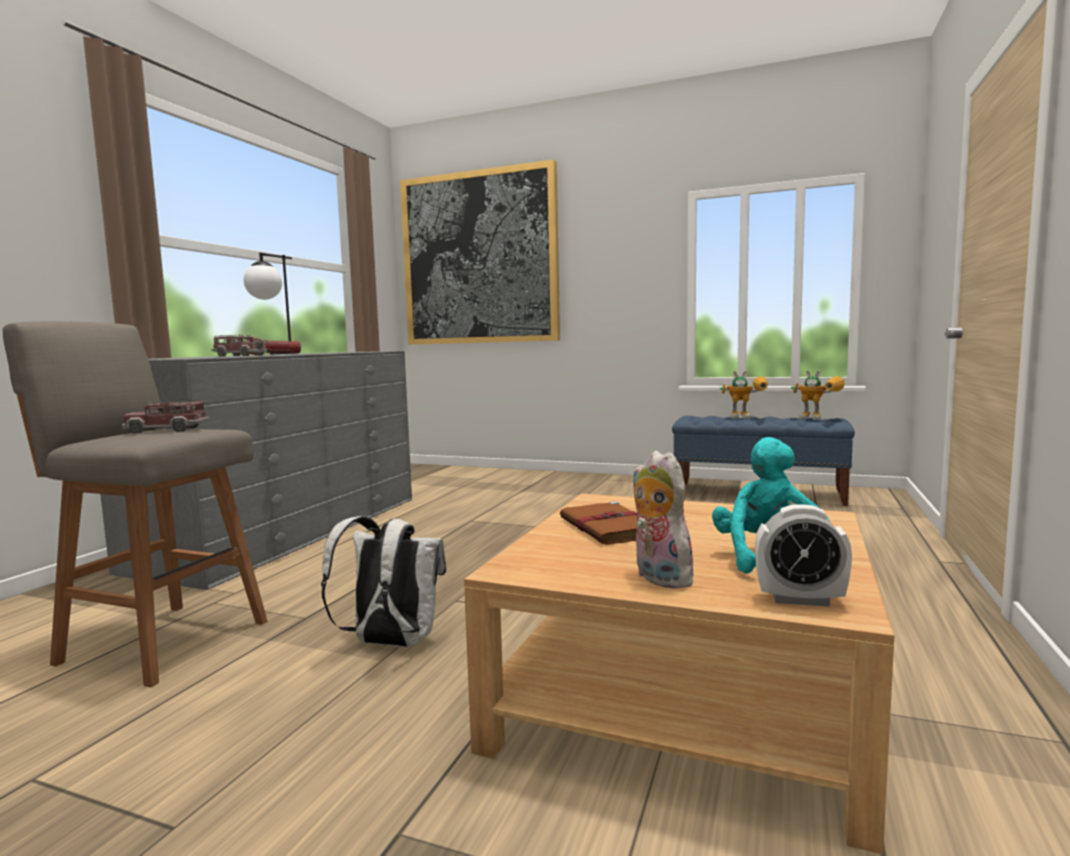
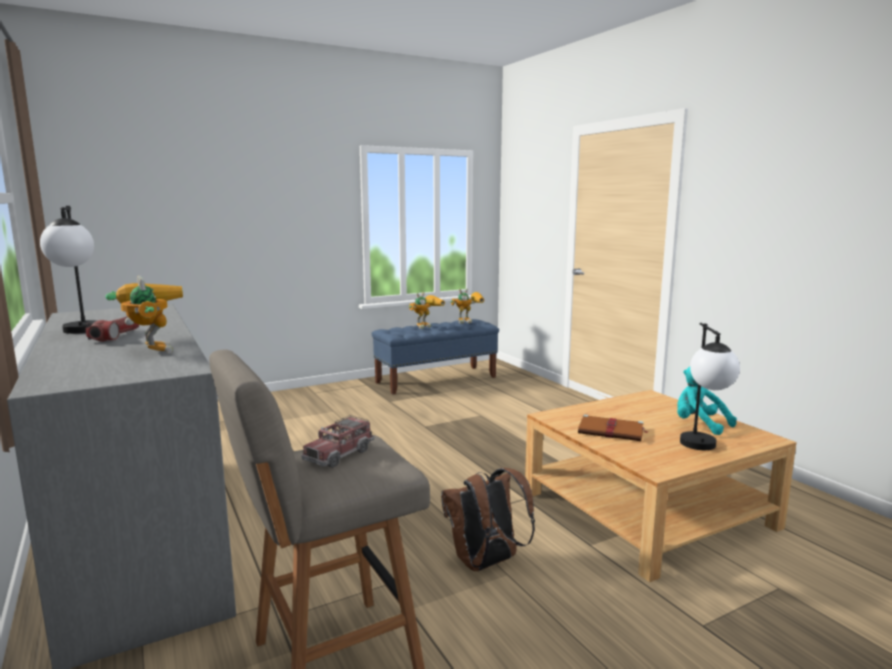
camera: 50 degrees left, 5 degrees up
toy truck [211,335,267,357] -> toy robot [106,276,183,353]
white backpack [321,516,446,647] -> brown backpack [441,468,535,571]
picture [400,160,560,344] -> none
plush toy [632,451,699,589] -> table lamp [680,323,740,450]
alarm clock [755,504,852,607] -> none

